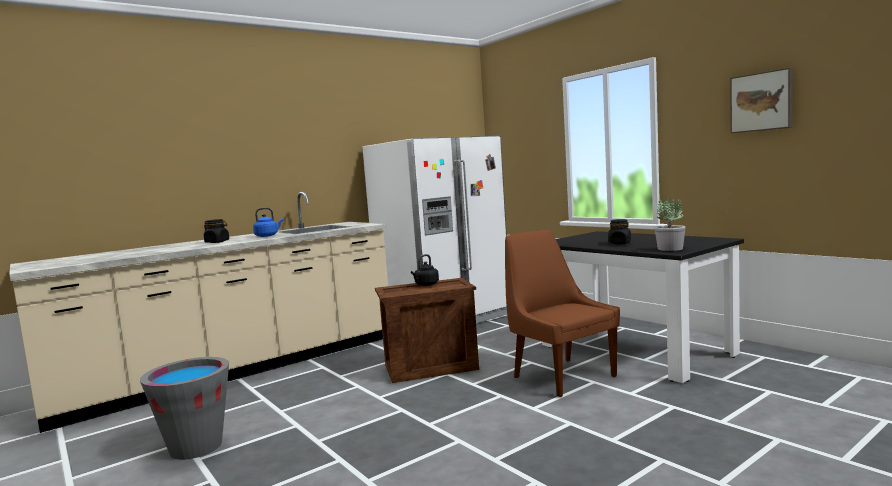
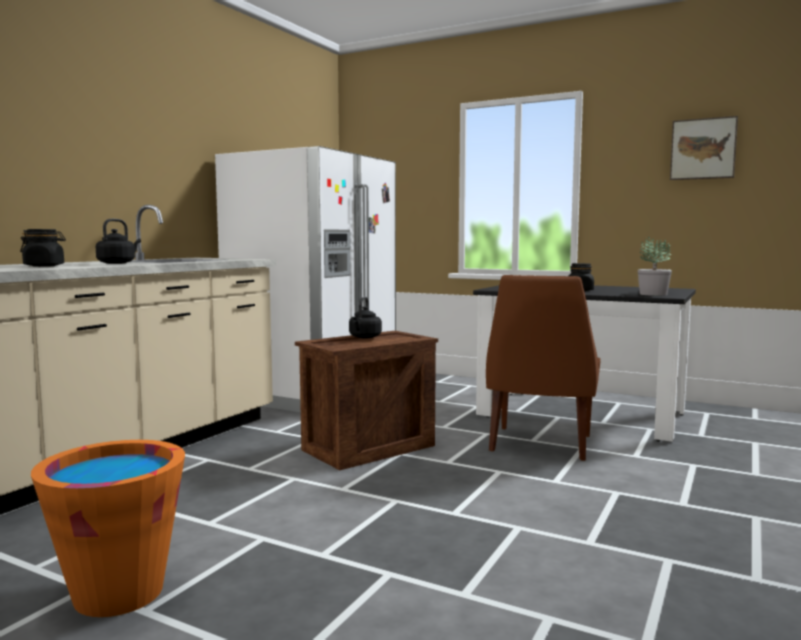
camera: 25 degrees left, 0 degrees up
grey bucket [140,357,229,460] -> orange bucket [31,440,185,617]
blue kettle [253,208,283,237] -> black kettle [95,219,141,264]
brown chair [505,230,620,397] -> brown chair turned 105 degrees counterclockwise [486,275,601,461]

